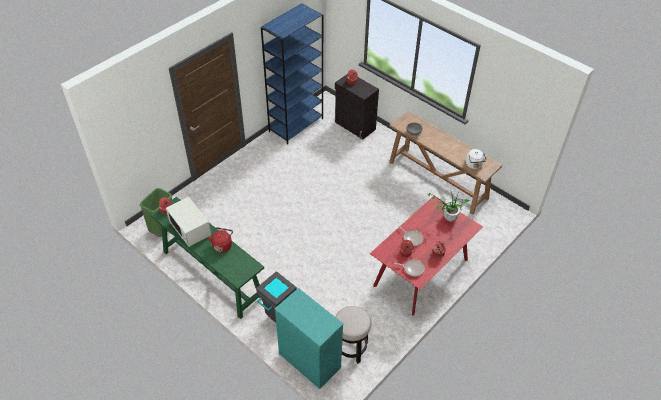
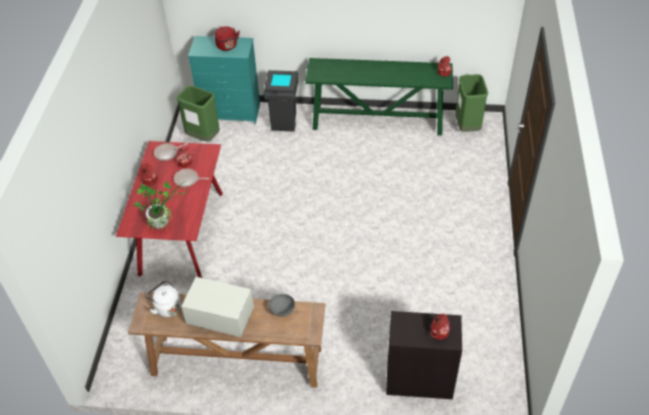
camera: 145 degrees right, 0 degrees up
white microwave [166,197,211,247] -> white microwave moved to [181,277,254,337]
red kettle [208,227,233,253] -> red kettle moved to [215,26,240,51]
blue bookcase [261,4,323,144] -> none
stool [335,306,371,364] -> green trash can [177,86,220,142]

